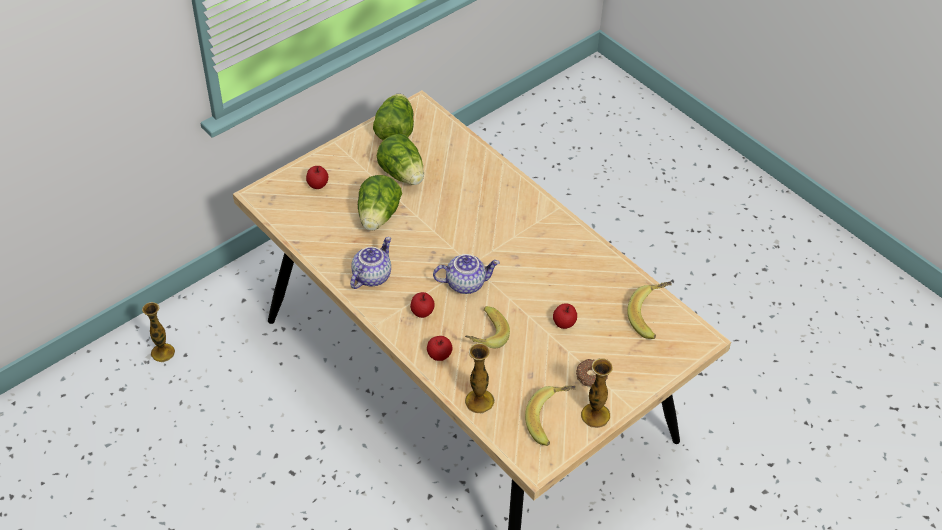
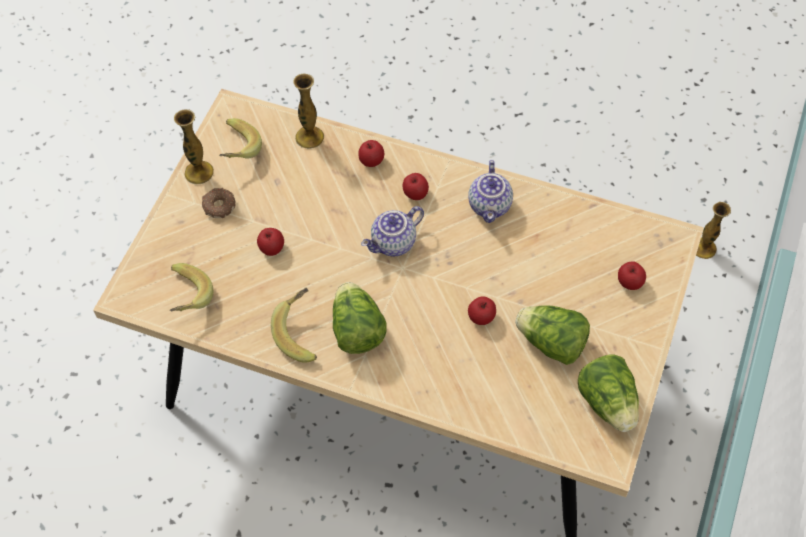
camera: 155 degrees right, 10 degrees up
lettuce [358,175,402,231] -> lettuce moved to [333,282,387,354]
banana [465,306,510,348] -> banana moved to [271,288,317,363]
none -> apple [468,297,496,325]

